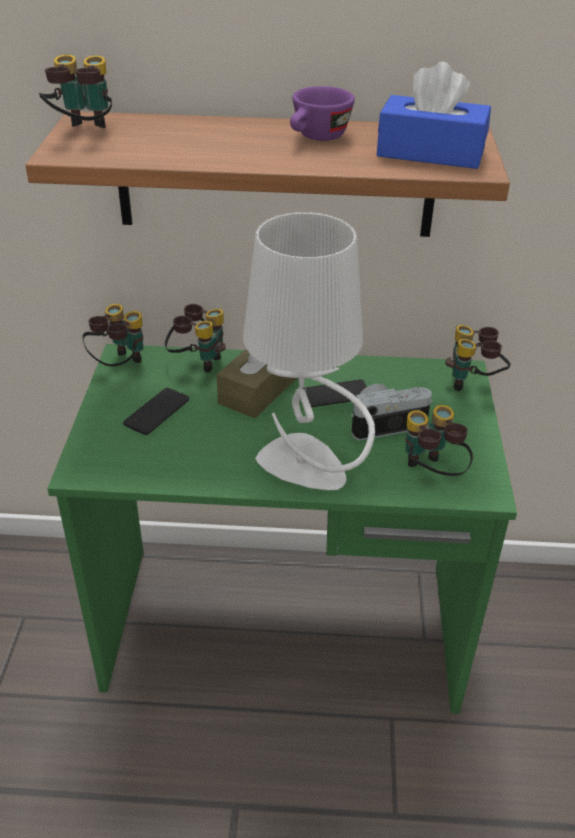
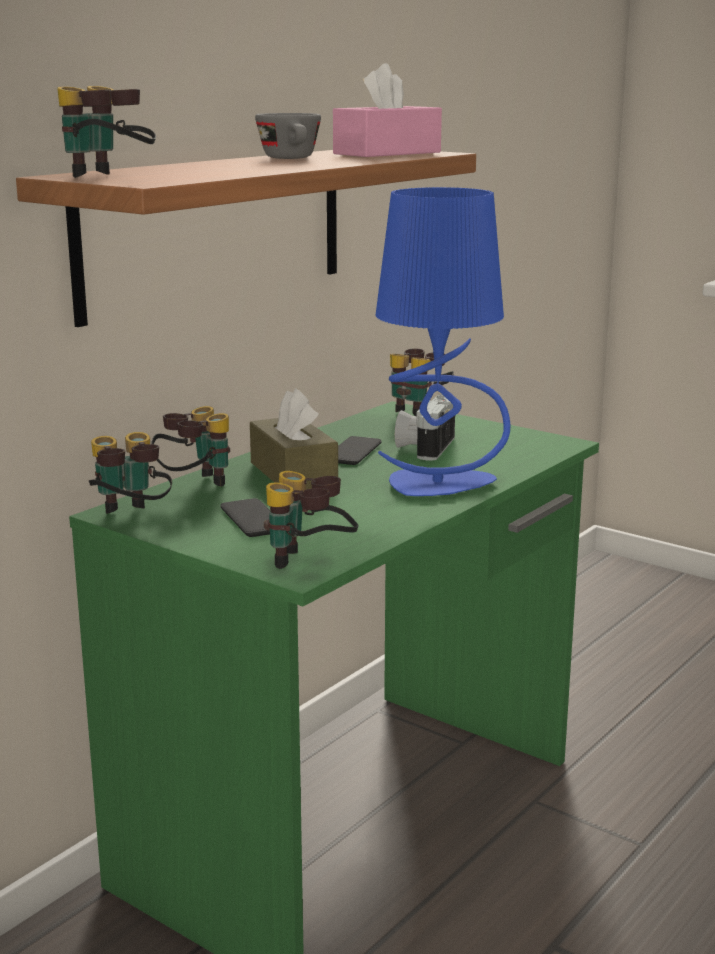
camera: 55 degrees left, 20 degrees down
white table lamp [243,212,375,490] -> blue table lamp [376,187,510,496]
purple cup [290,86,355,141] -> grey cup [255,113,321,159]
blue tissue box [377,61,491,169] -> pink tissue box [333,63,442,157]
binoculars [405,405,473,476] -> binoculars moved to [264,471,359,569]

